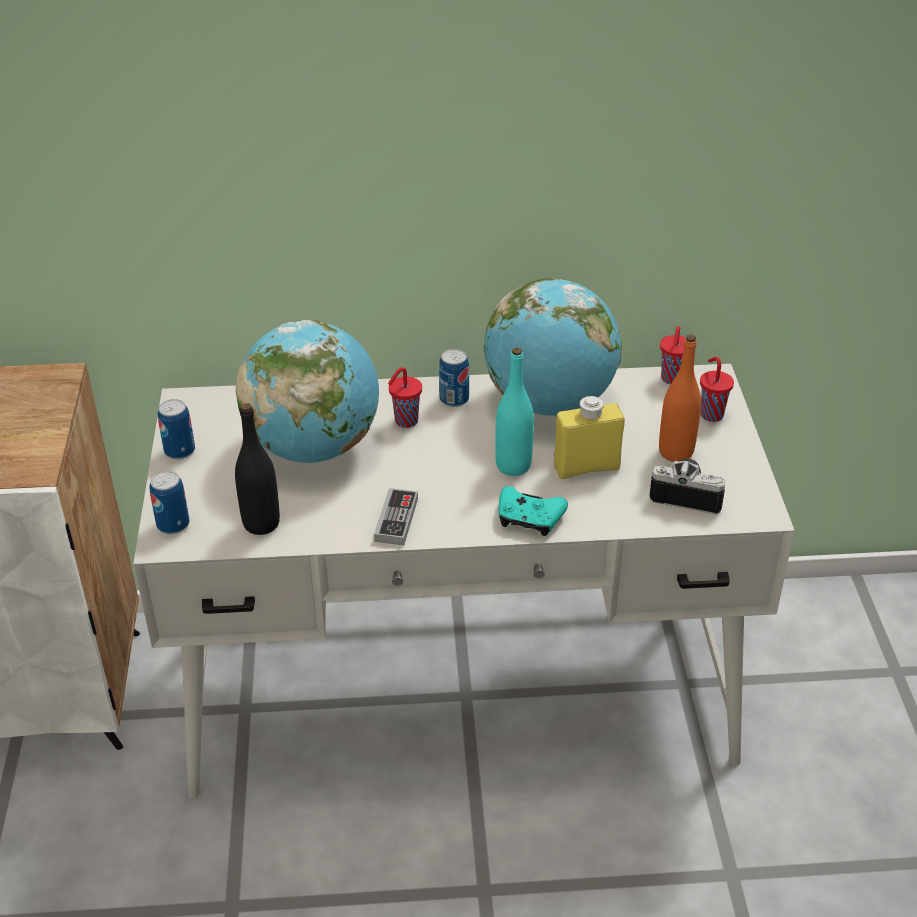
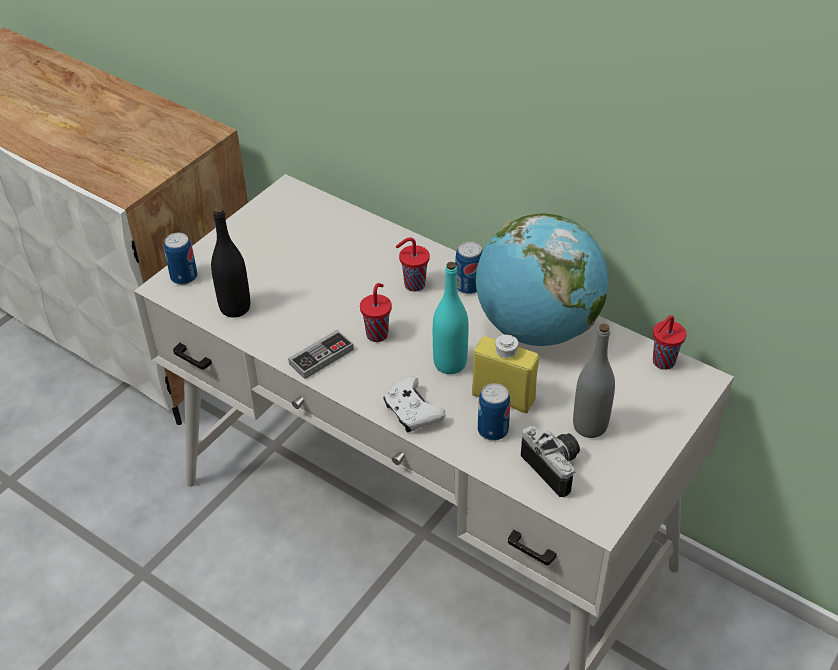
camera: 40 degrees right, 5 degrees up
can [158,399,195,460] -> can moved to [478,383,510,441]
globe [236,320,379,463] -> none
turquoise game controller [498,486,568,536] -> white game controller [383,376,446,433]
orange bottle [659,334,701,462] -> grey bottle [573,324,615,438]
red cup [700,357,734,422] -> red cup moved to [360,283,392,342]

